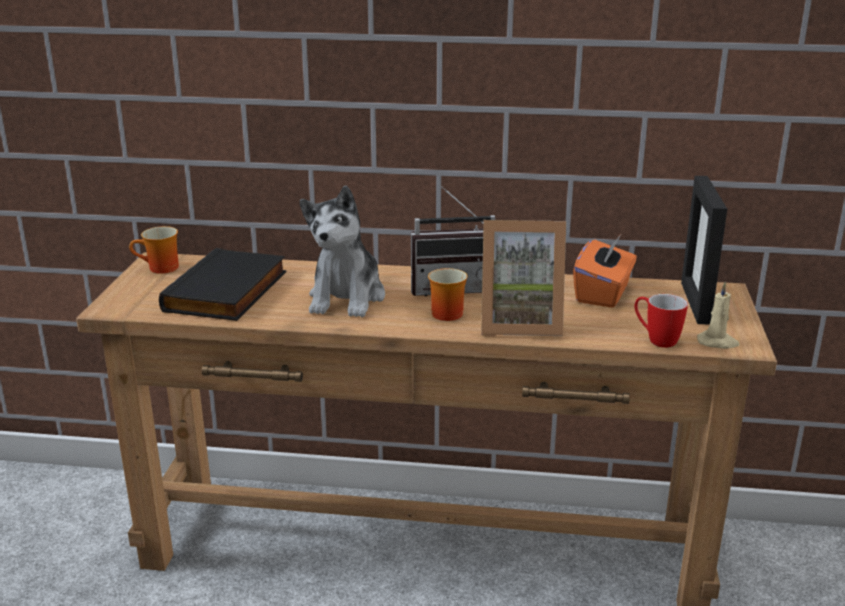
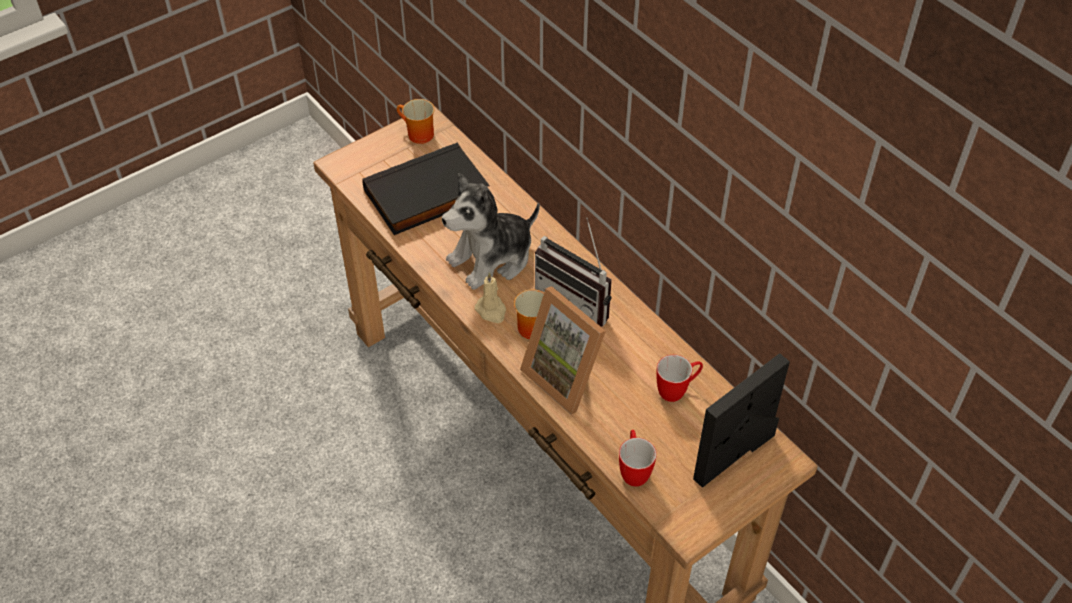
camera: 45 degrees right, 25 degrees up
orange tissue box [573,235,637,308] -> mug [657,355,703,402]
beige candle [697,282,739,349] -> beige candle moved to [475,272,506,323]

